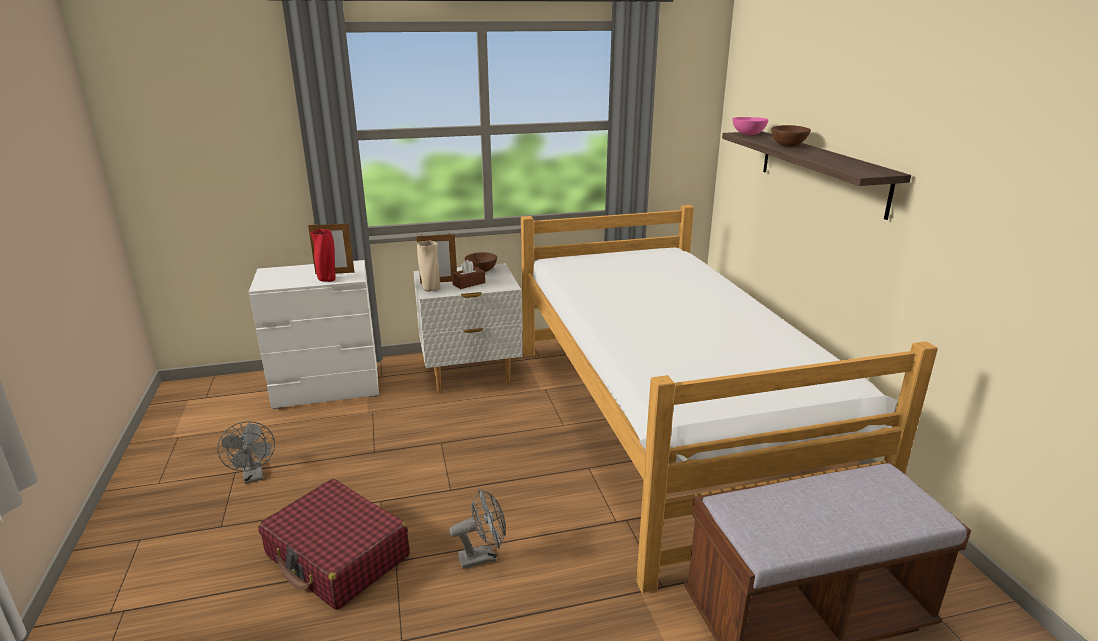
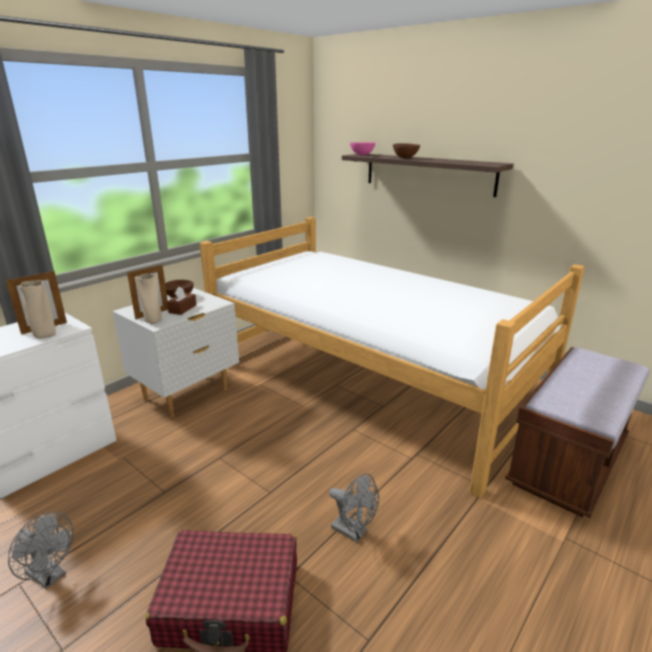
camera: 35 degrees left, 0 degrees up
red vase [310,229,335,282] -> beige vase [19,280,56,339]
grey fan [449,489,506,569] -> grey fan turned 90 degrees clockwise [329,473,379,542]

